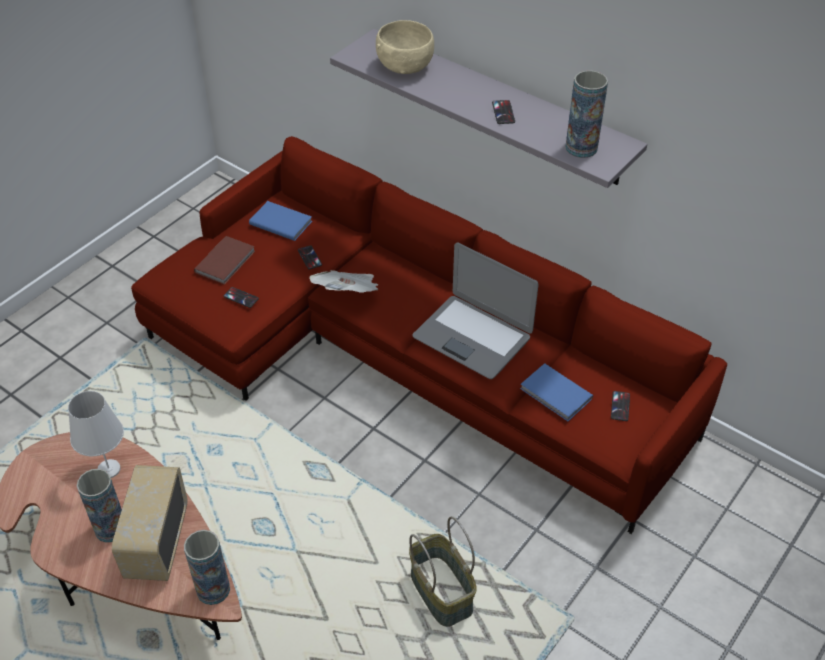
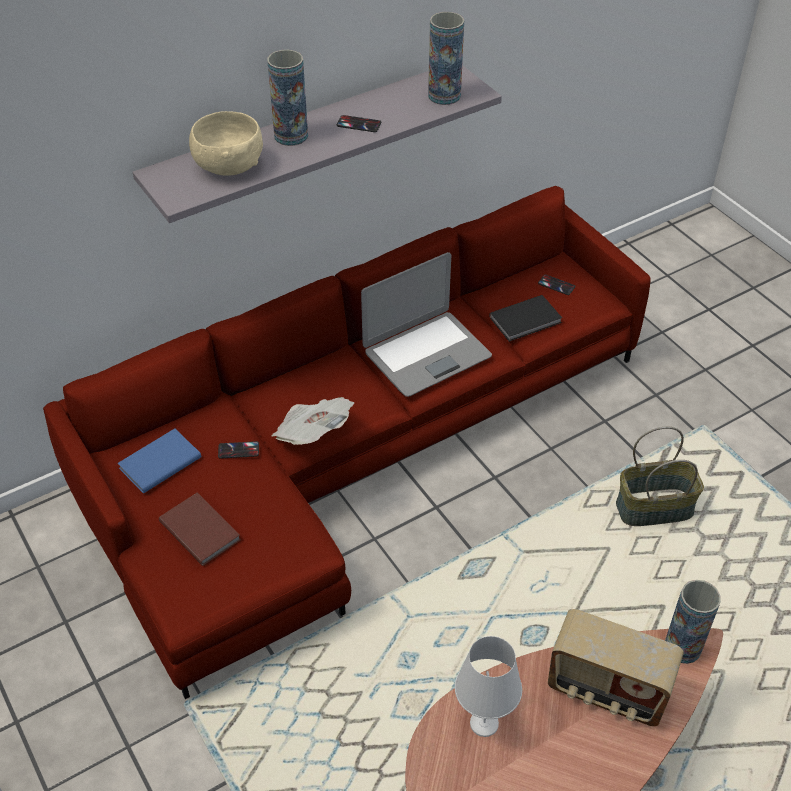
camera: 70 degrees left, 0 degrees up
vase [77,469,122,543] -> vase moved to [267,50,308,146]
phone [224,287,259,308] -> none
blue book [520,363,593,421] -> black book [489,295,562,342]

